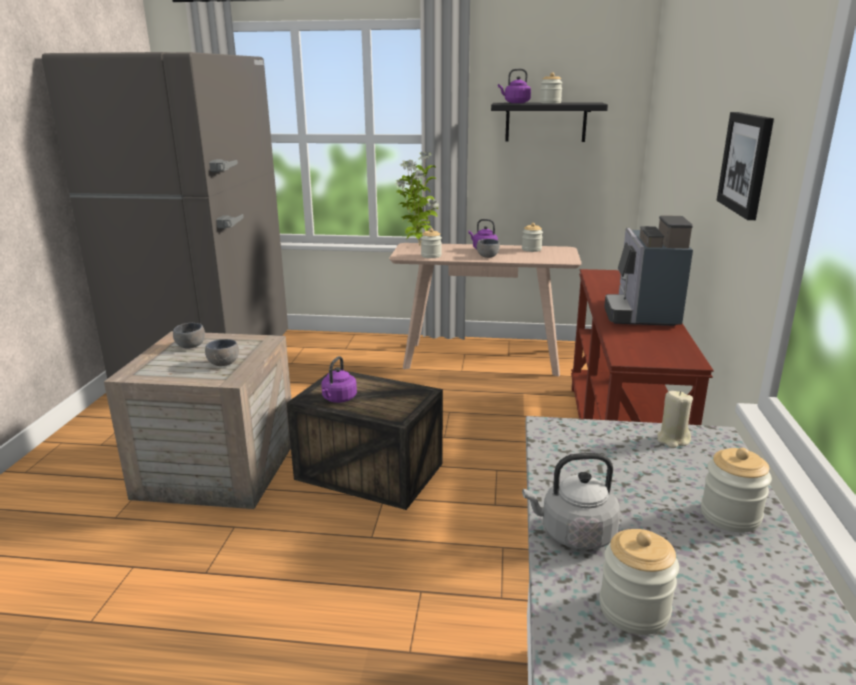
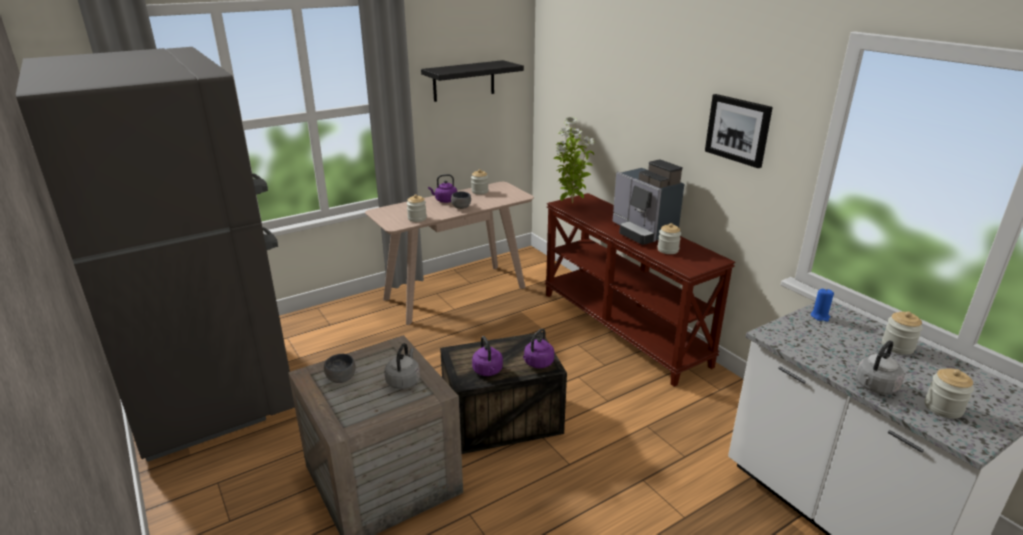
camera: 40 degrees left, 5 degrees up
grey bowl [205,339,239,366] -> grey kettle [384,343,420,389]
potted plant [394,152,439,246] -> potted plant moved to [553,117,595,204]
purple kettle [498,68,531,103] -> purple kettle moved to [523,329,554,368]
jar [540,72,562,104] -> jar moved to [657,223,681,254]
beige candle [657,391,693,448] -> blue candle [811,289,834,322]

